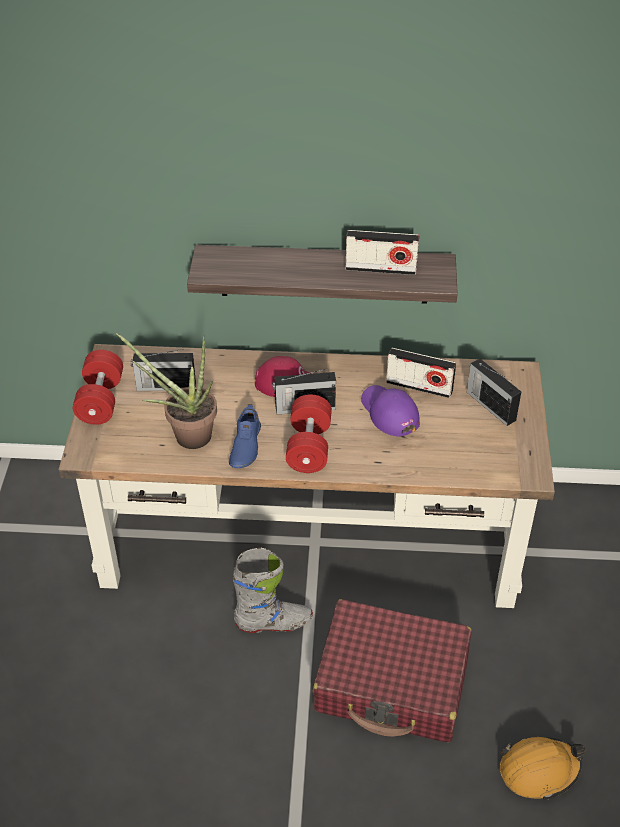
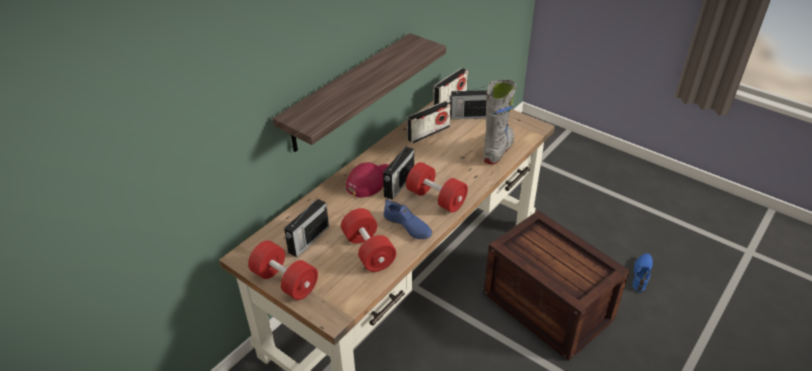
camera: 55 degrees left, 5 degrees down
potted plant [116,333,217,449] -> red dumbbell [341,208,396,272]
grey boot [233,548,313,633] -> grey boot moved to [484,80,516,164]
red suitcase [313,599,472,743] -> crate [484,210,630,361]
radio [345,230,419,275] -> radio moved to [433,68,468,106]
purple cap [361,385,420,437] -> none
orange hard hat [500,737,585,800] -> blue shoe [632,253,653,292]

